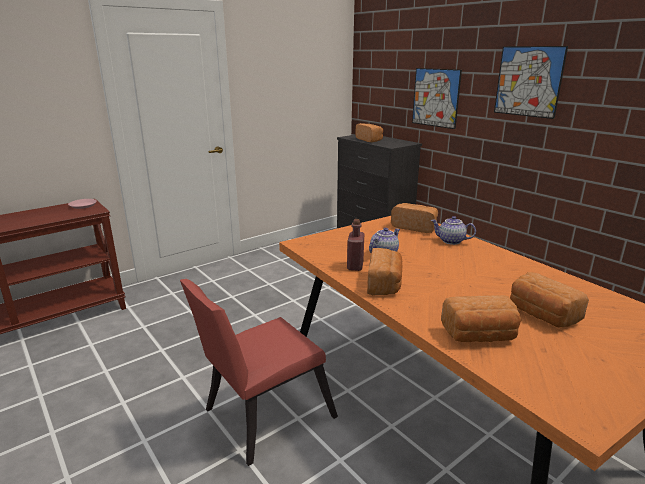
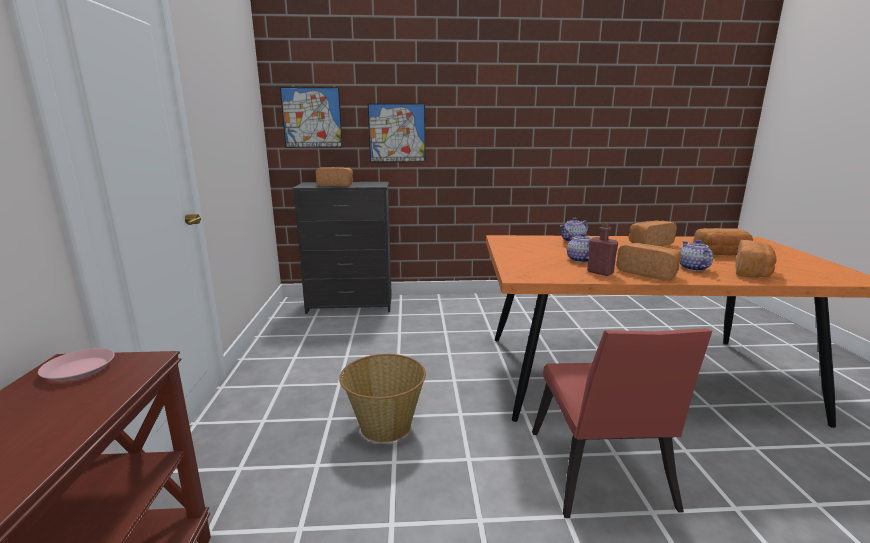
camera: 55 degrees left, 5 degrees down
bread [391,203,438,233] -> bread moved to [629,221,677,246]
picture [494,46,568,119] -> picture moved to [280,87,343,148]
none -> basket [339,354,426,443]
none -> teapot [679,240,713,271]

